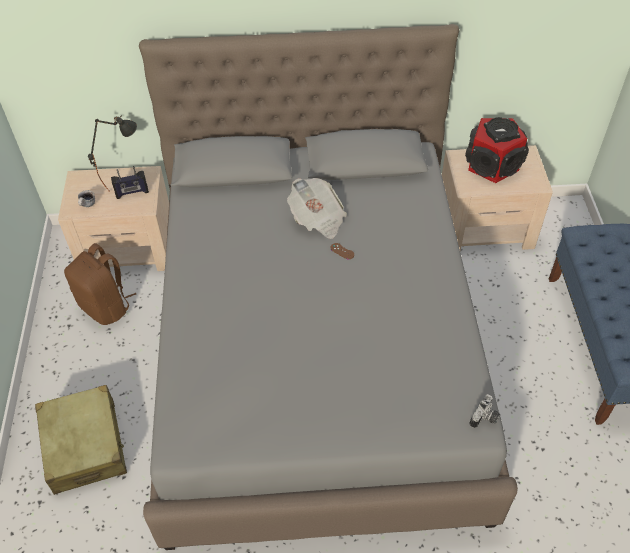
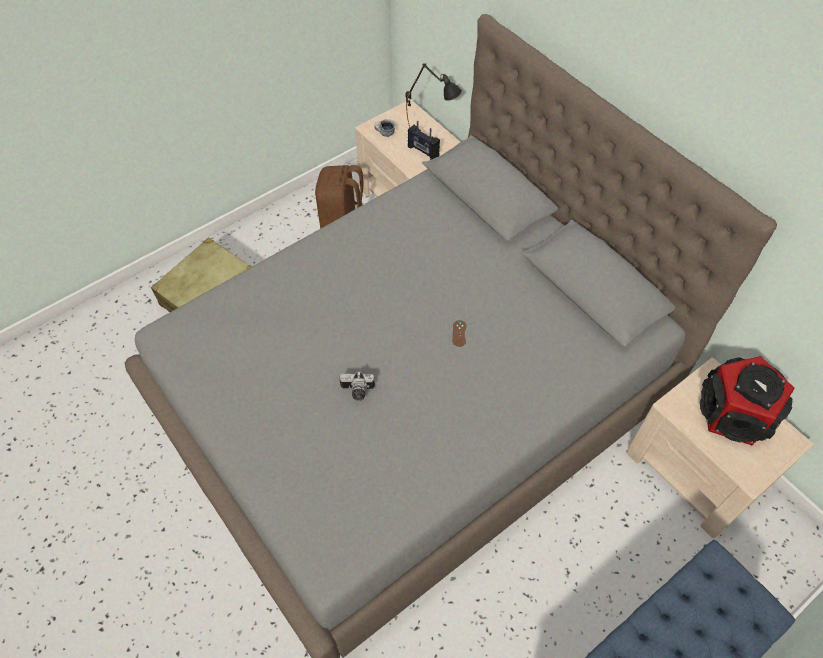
camera: 55 degrees right, 5 degrees up
newspaper [287,178,347,239] -> none
camera [469,394,500,428] -> camera moved to [339,371,375,401]

